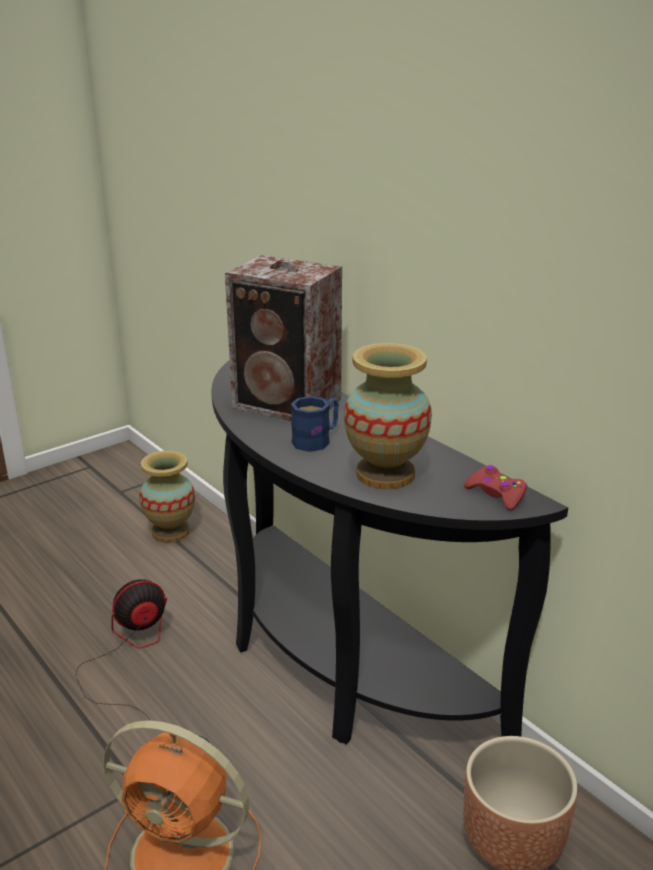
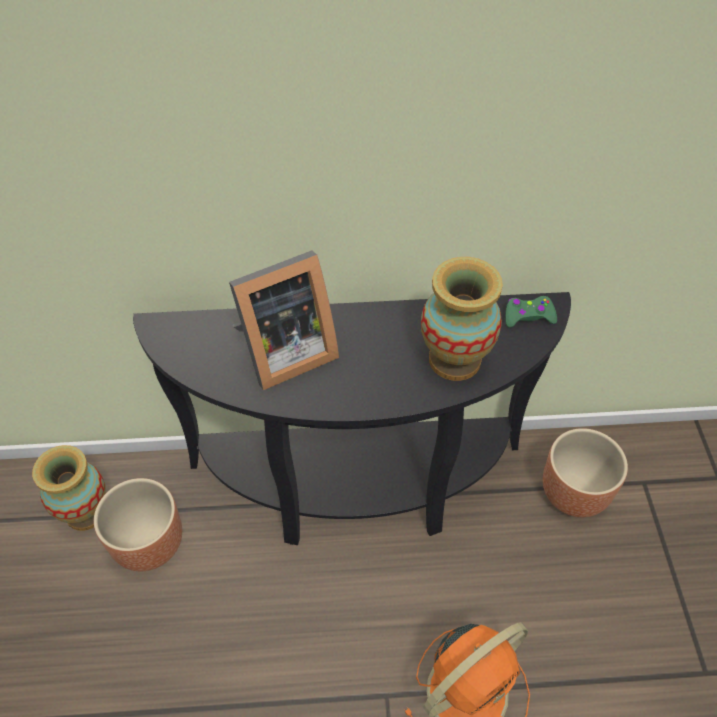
camera: 55 degrees left, 25 degrees up
fan [75,579,167,720] -> none
speaker [225,255,342,421] -> picture frame [229,250,339,390]
blue mug [291,396,339,452] -> none
red game controller [464,465,528,511] -> green game controller [505,296,557,328]
none -> brown planter [94,478,182,571]

